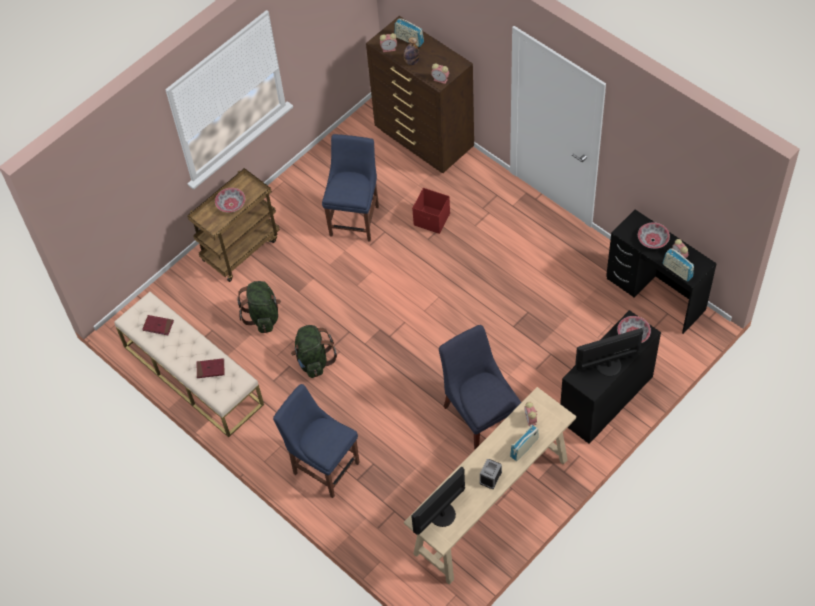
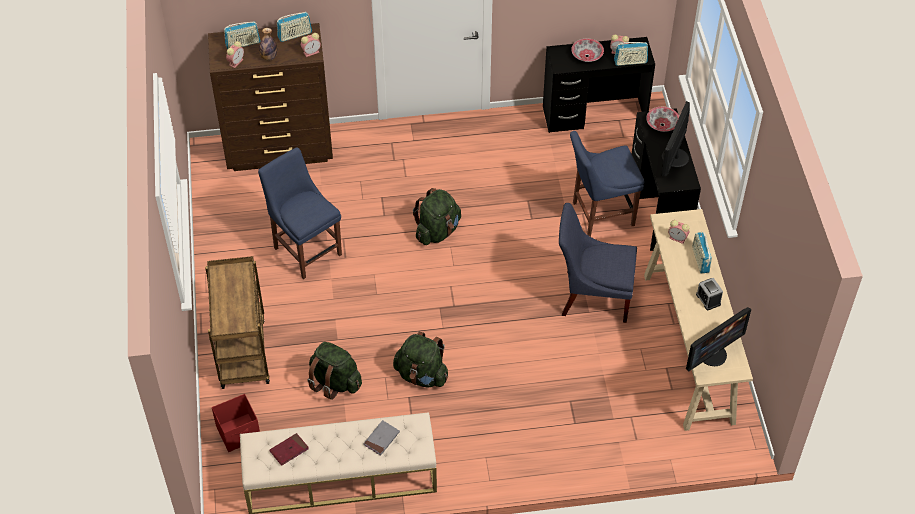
camera: 55 degrees left, 5 degrees down
red book [196,358,225,378] -> grey book [363,420,400,456]
bowl [215,188,245,213] -> none
blue chair [273,384,360,498] -> blue chair moved to [570,131,644,236]
monitor [411,466,465,535] -> monitor turned 120 degrees counterclockwise [686,307,751,372]
red storage box [412,188,450,234] -> red storage box moved to [212,394,260,452]
none -> radio [277,12,312,42]
none -> green backpack [413,188,461,245]

